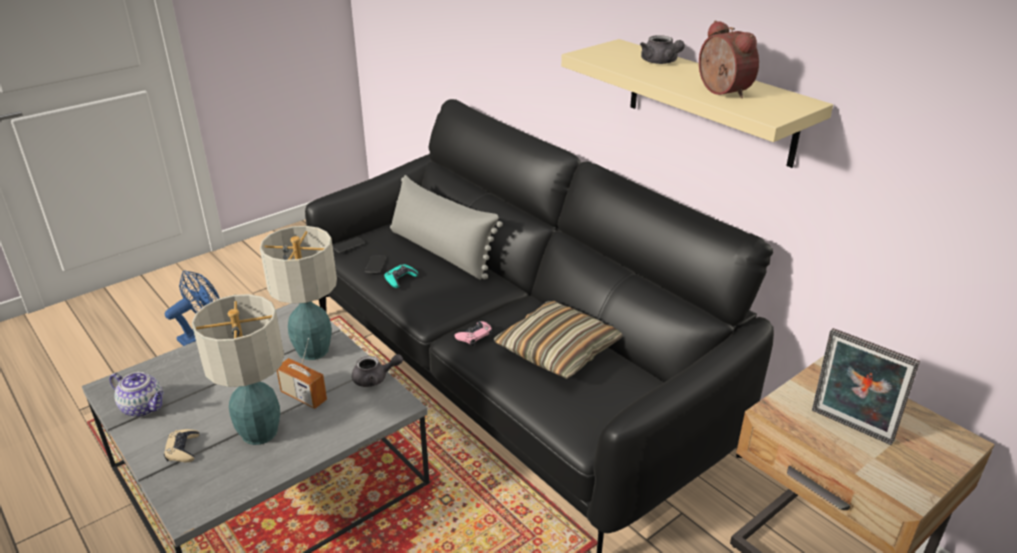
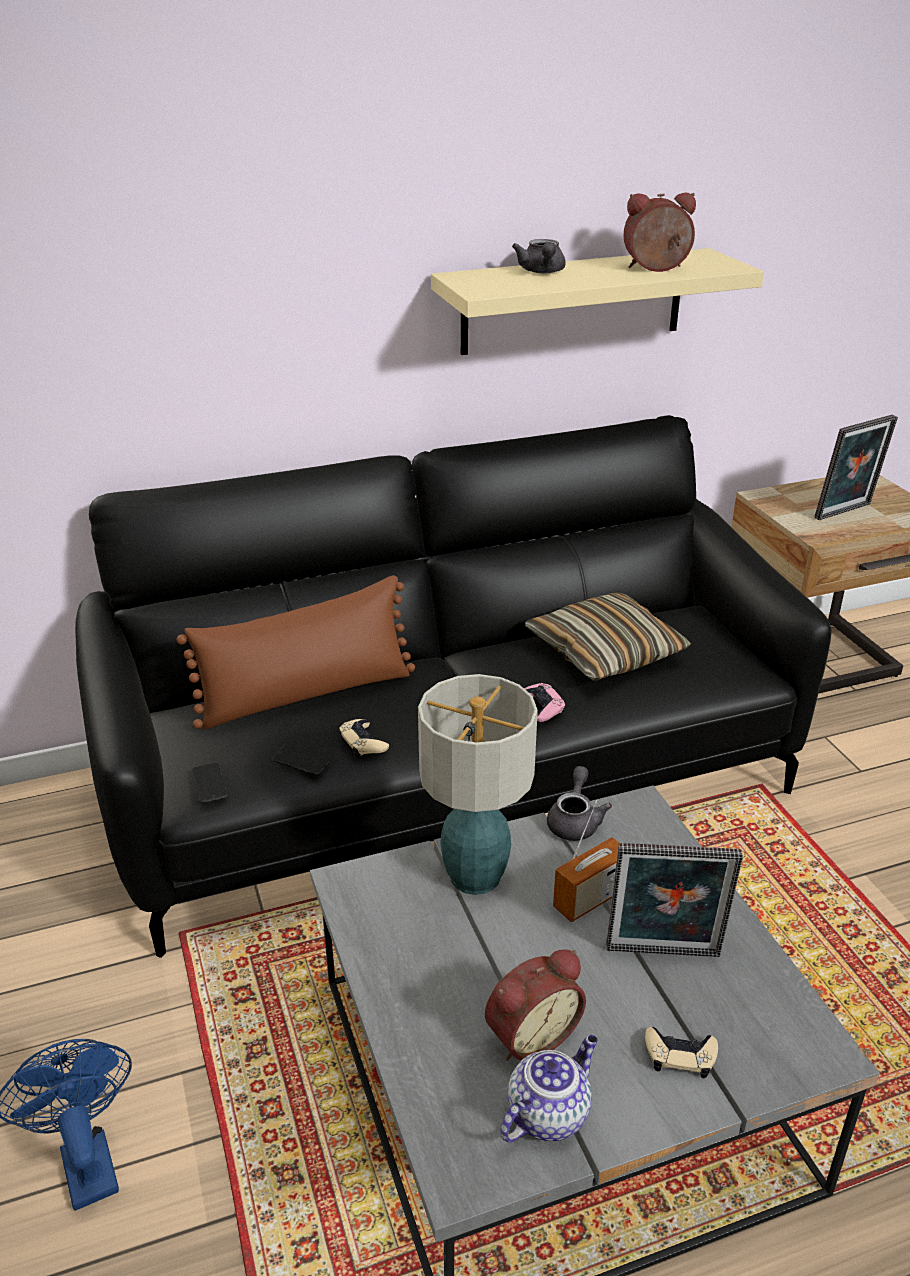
camera: 70 degrees left, 0 degrees up
table lamp [192,294,284,445] -> picture frame [606,843,743,957]
turquoise game controller [384,264,418,288] -> beige game controller [338,719,389,758]
grey pillow [390,175,503,280] -> brown pillow [177,575,415,729]
grey teapot [640,35,685,64] -> grey teapot turned 90 degrees clockwise [512,239,565,273]
none -> alarm clock [485,949,586,1061]

